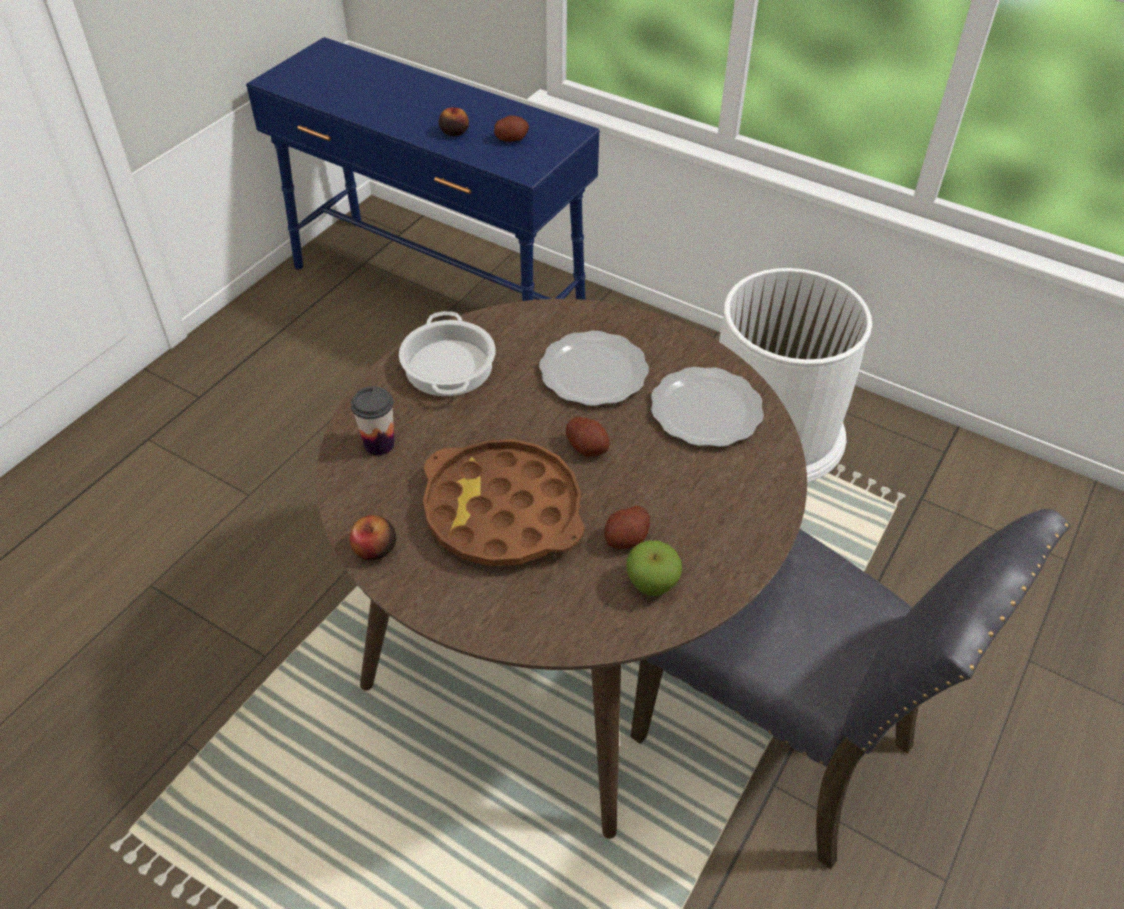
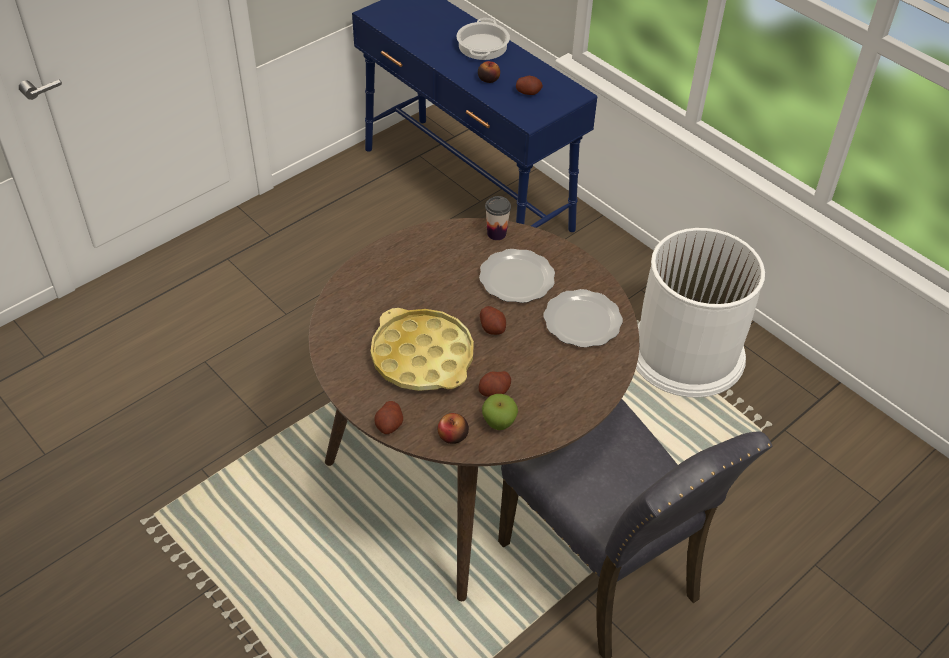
camera: 15 degrees right, 0 degrees up
apple [349,515,396,561] -> apple moved to [438,413,469,444]
cup [351,386,395,455] -> cup moved to [485,196,511,240]
cooking pot [399,311,496,396] -> cooking pot moved to [456,18,510,60]
brown tray [423,439,584,566] -> yellow tray [371,308,474,391]
none -> potato [374,401,403,434]

